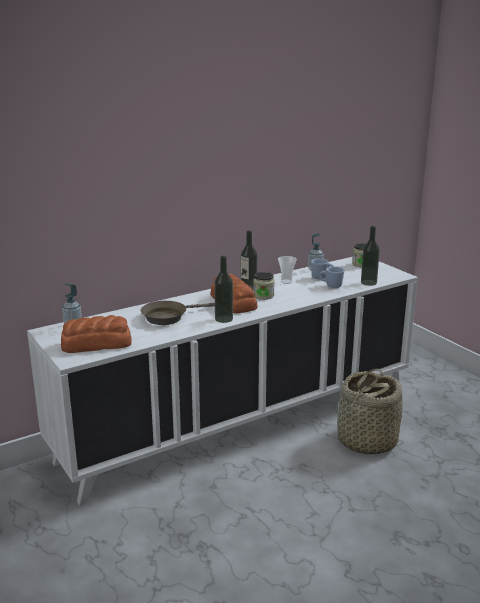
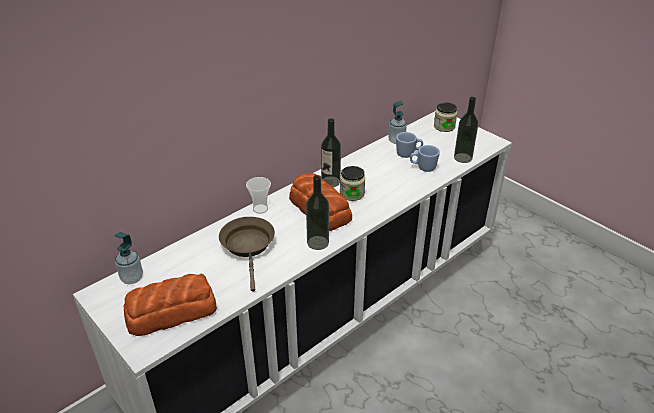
camera: 10 degrees left, 15 degrees up
brown frying pan [141,301,215,325] -> brown frying pan turned 120 degrees clockwise [219,217,275,292]
cup [278,256,297,284] -> cup moved to [246,177,271,214]
basket [337,369,403,454] -> none

